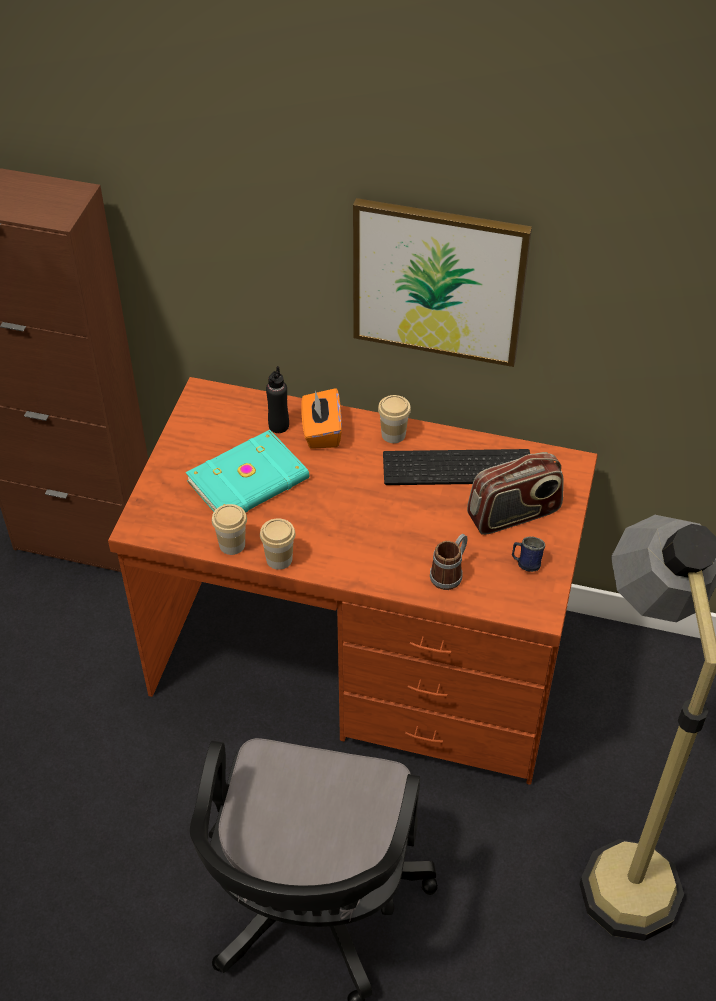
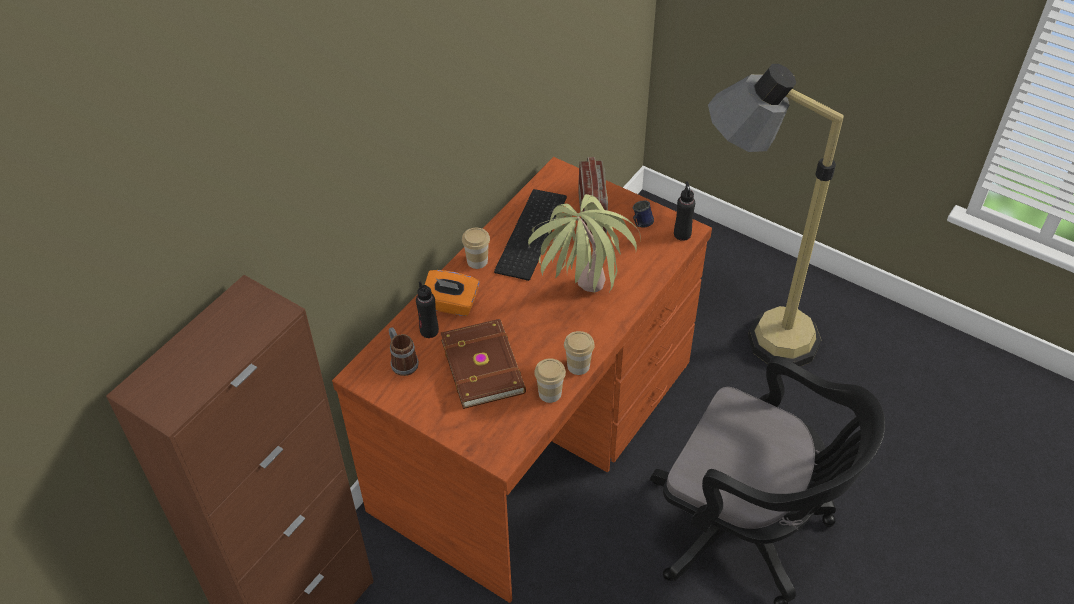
camera: 70 degrees left, 0 degrees up
turquoise book [186,430,309,513] -> brown book [441,319,526,409]
picture [353,198,532,367] -> none
mug [430,534,468,590] -> mug moved to [389,327,419,376]
none -> potted plant [528,194,641,292]
none -> black bottle [674,182,695,241]

